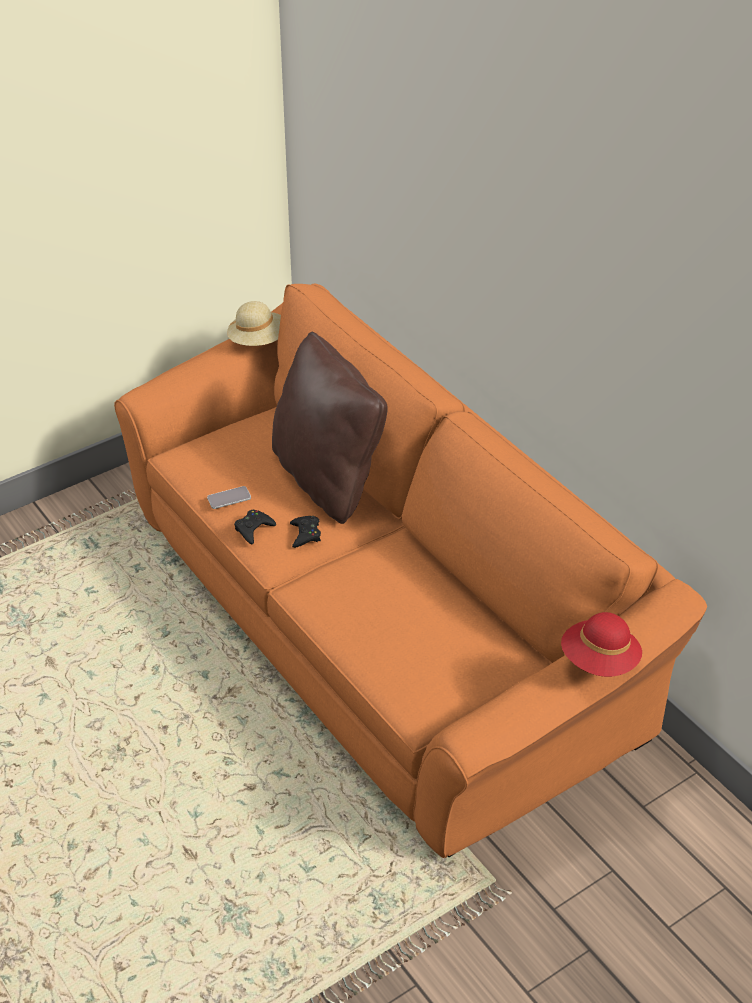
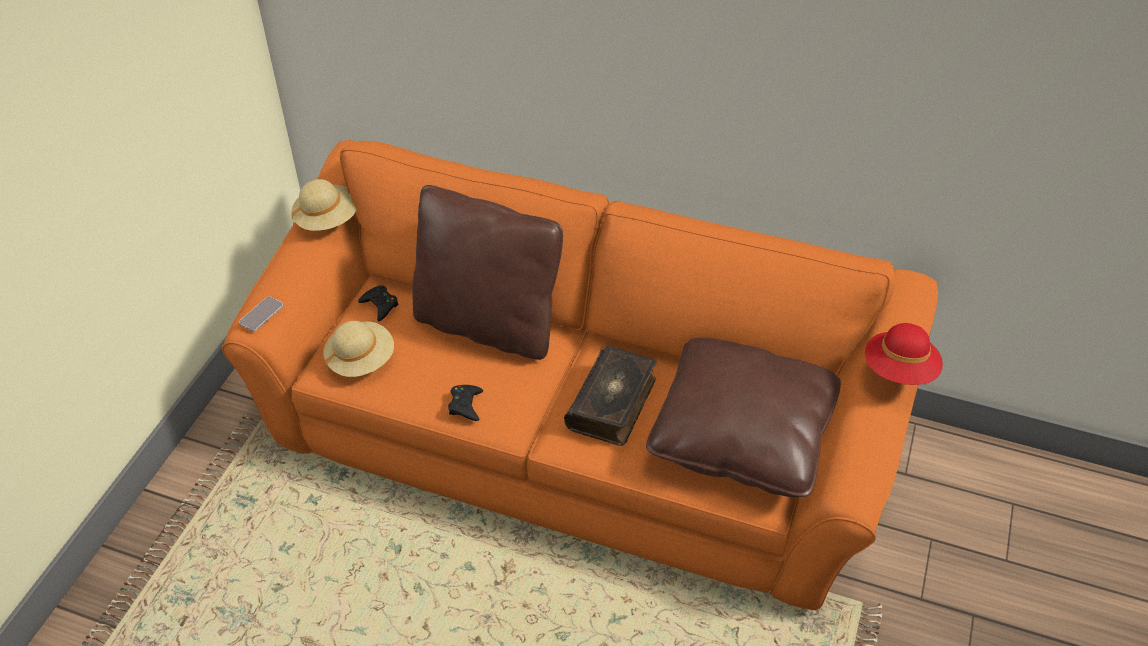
camera: 35 degrees left, 5 degrees up
phone [207,486,251,509] -> phone moved to [239,296,284,331]
black game controller [290,516,321,548] -> black game controller moved to [358,285,399,321]
none -> beige hat [324,321,394,377]
none -> book [564,346,657,446]
none -> brown pillow [646,338,841,498]

